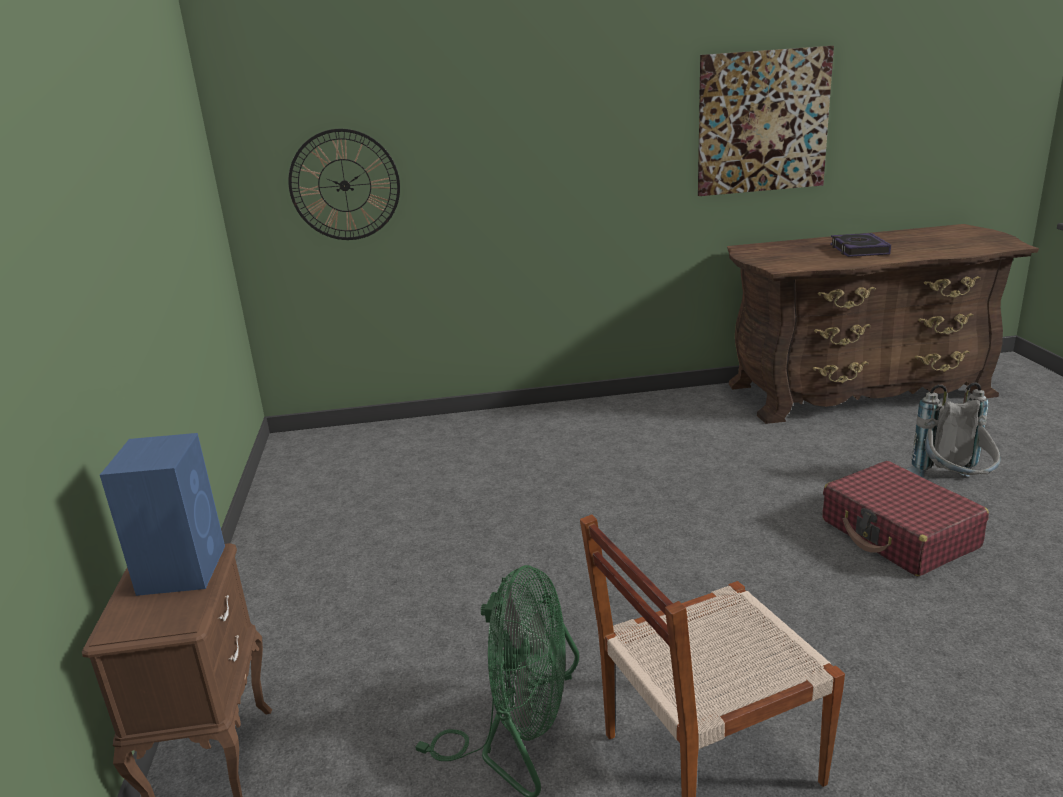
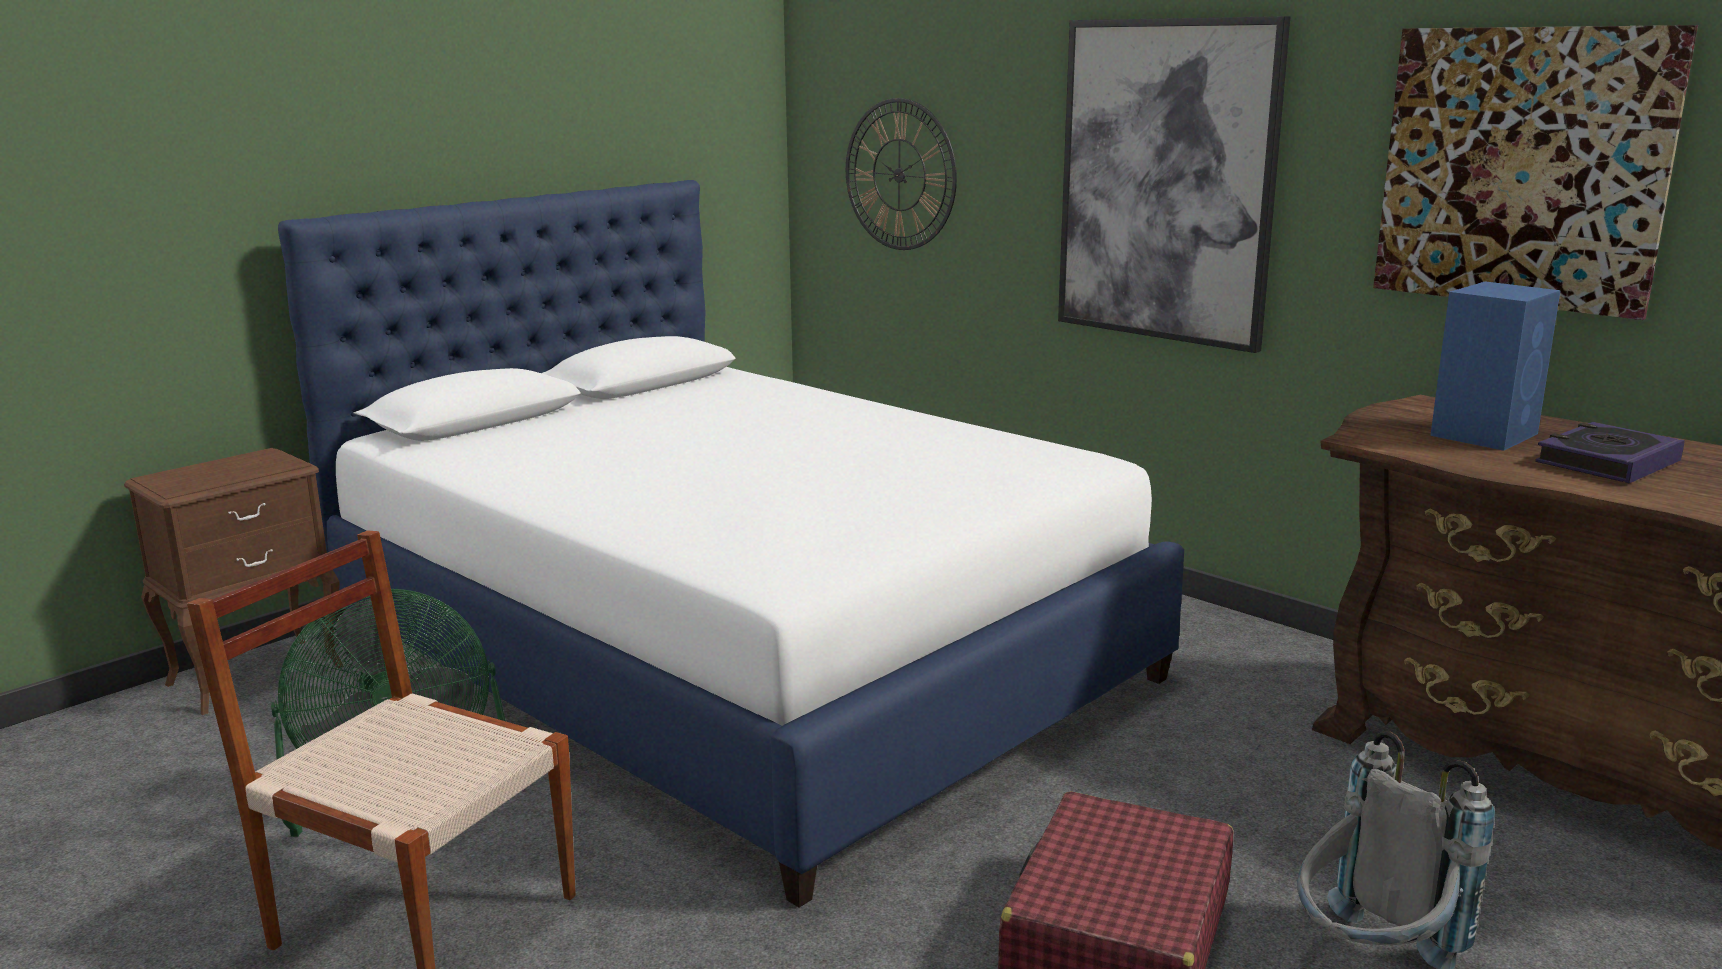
camera: 50 degrees right, 5 degrees down
blue speaker [100,433,225,596] -> blue speaker moved to [1430,281,1561,451]
none -> white bed [278,180,1184,907]
none -> picture [1058,16,1290,353]

